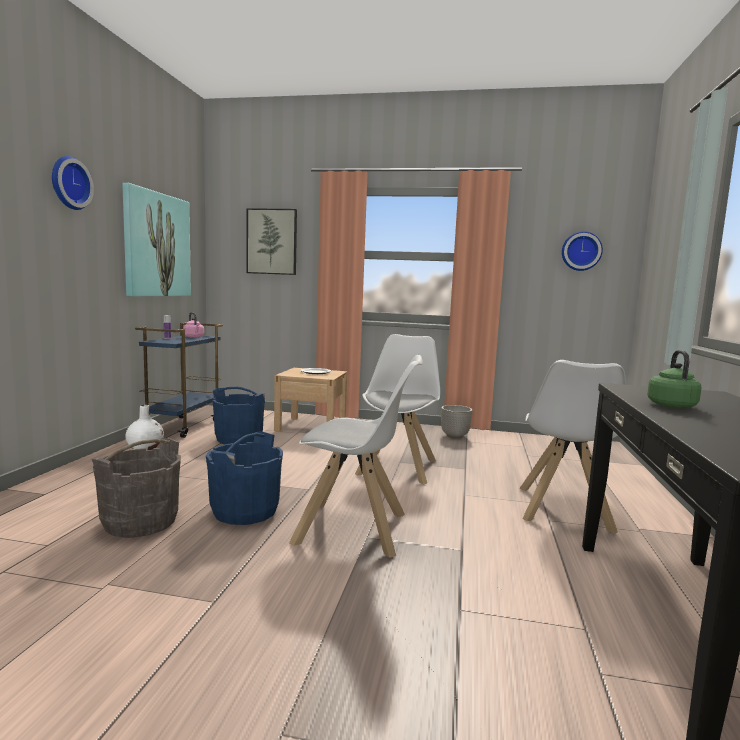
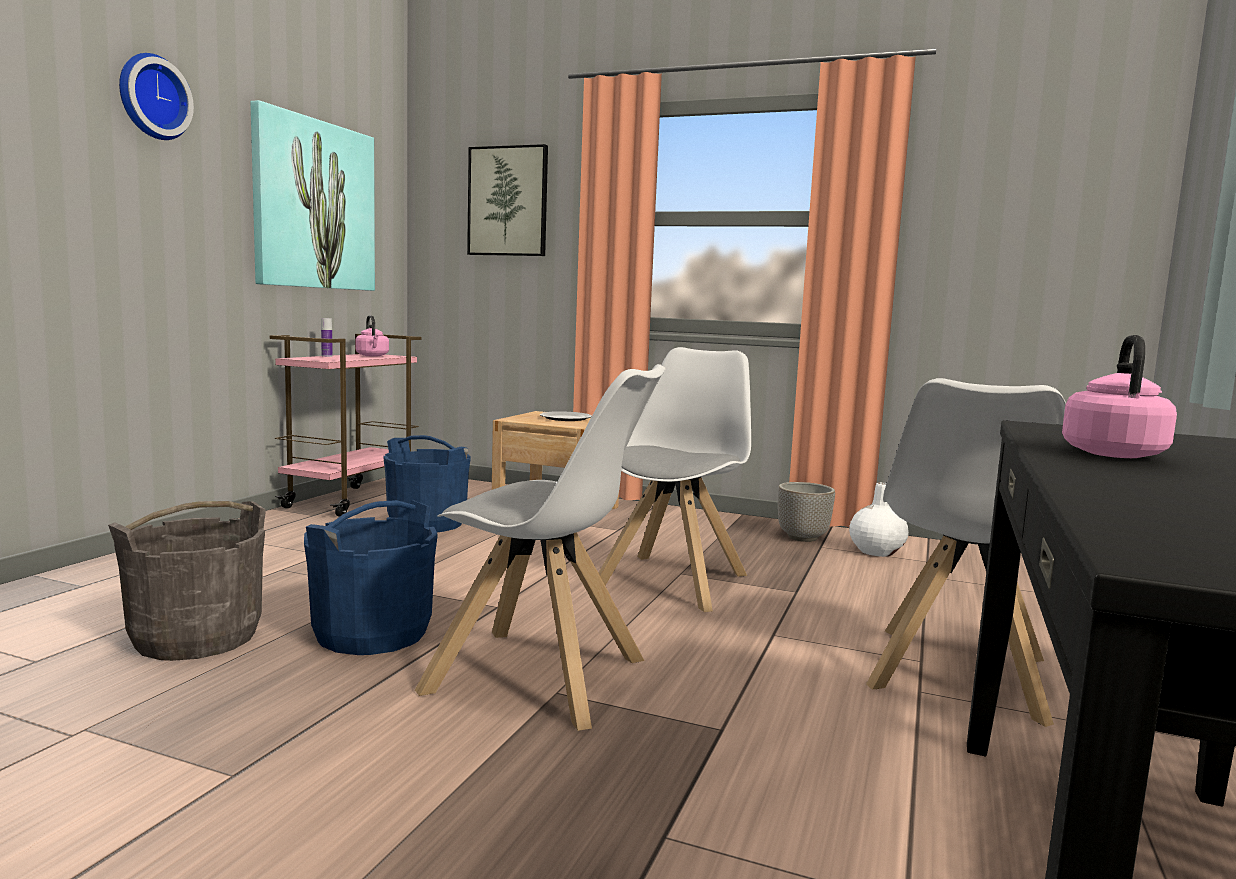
camera: 10 degrees right, 0 degrees up
white vase [125,405,164,450] -> white vase moved to [849,482,909,557]
blue cart [135,322,223,438] -> pink cart [270,334,422,517]
wall clock [562,231,603,271] -> none
green kettle [647,350,702,408] -> pink kettle [1062,335,1177,458]

